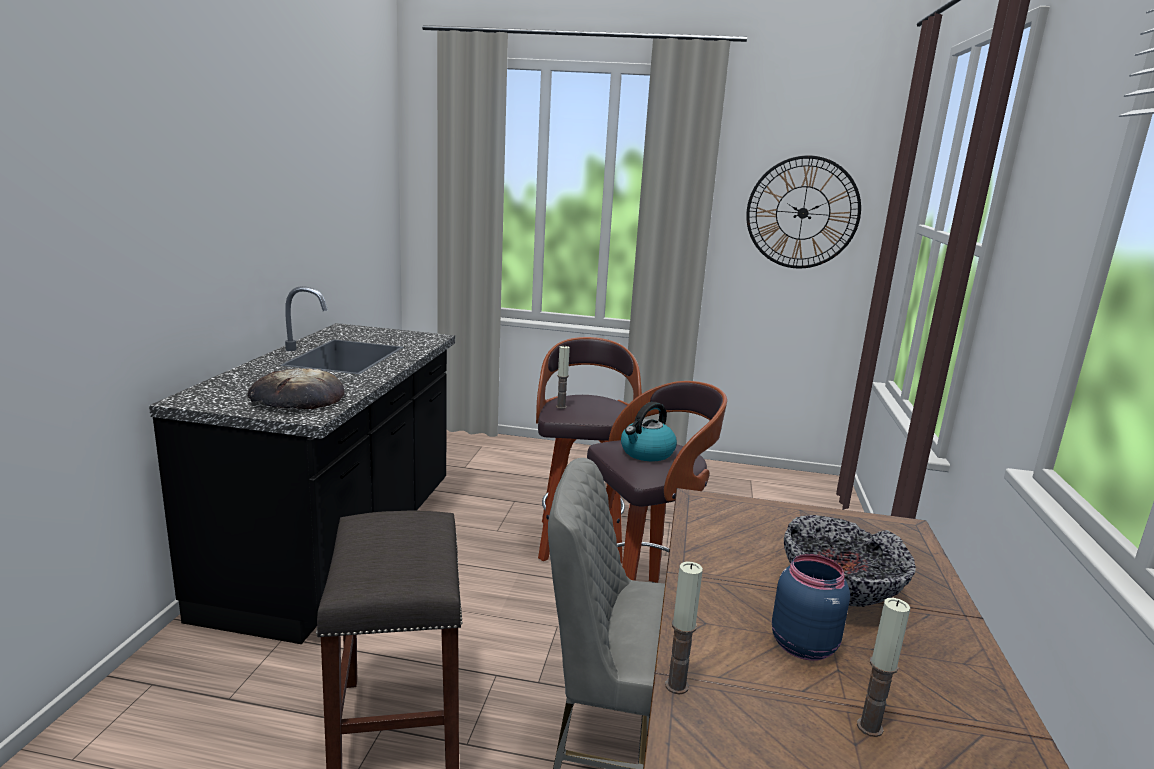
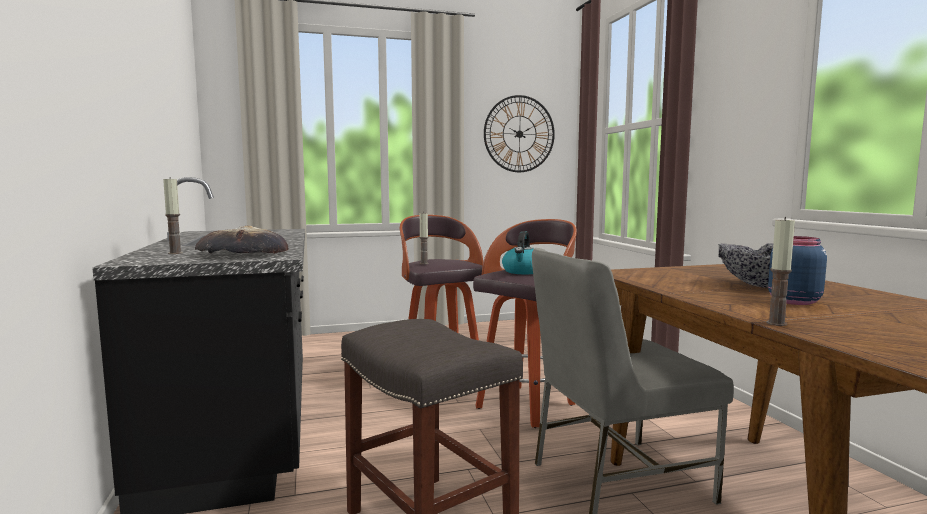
camera: 25 degrees left, 10 degrees down
candle [857,598,910,737] -> candle moved to [163,179,183,254]

